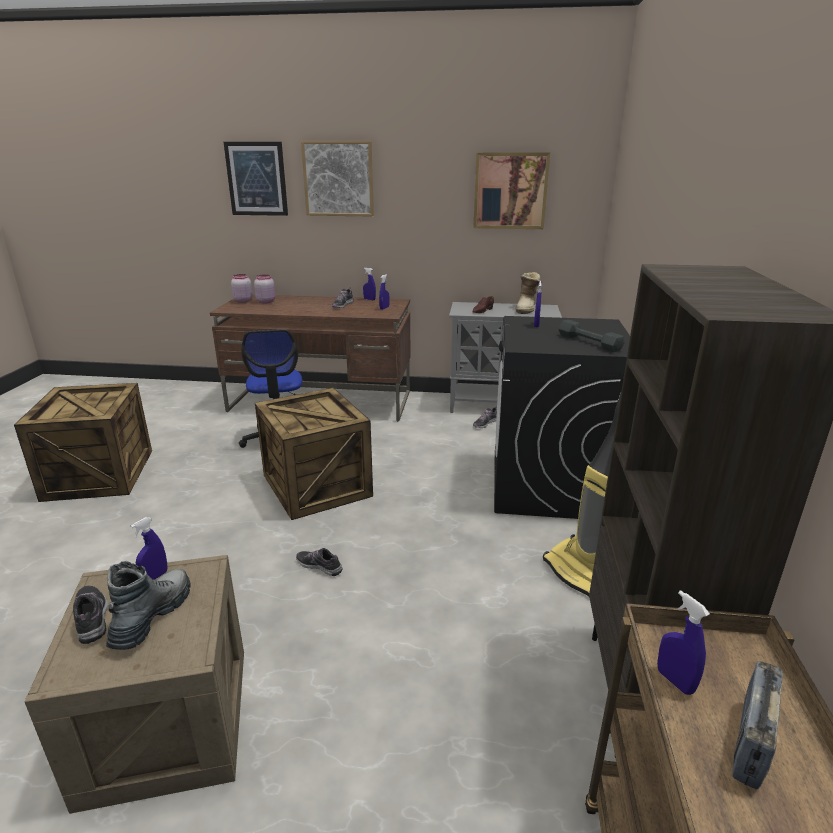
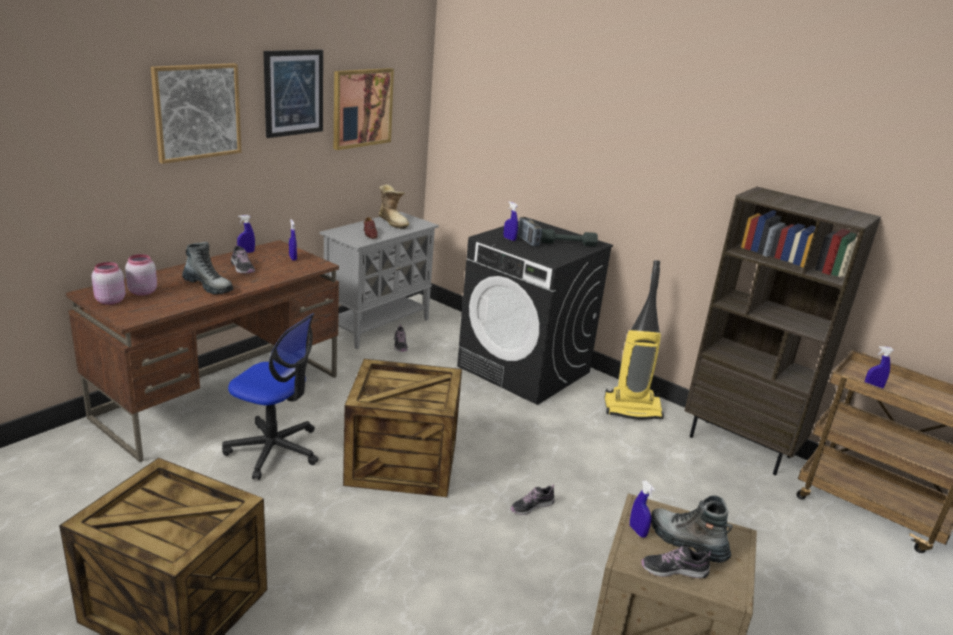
camera: 60 degrees left, 0 degrees up
picture [224,142,288,216] -> picture moved to [263,49,323,138]
radio [732,661,783,789] -> radio moved to [518,217,542,247]
none -> boot [182,242,233,294]

